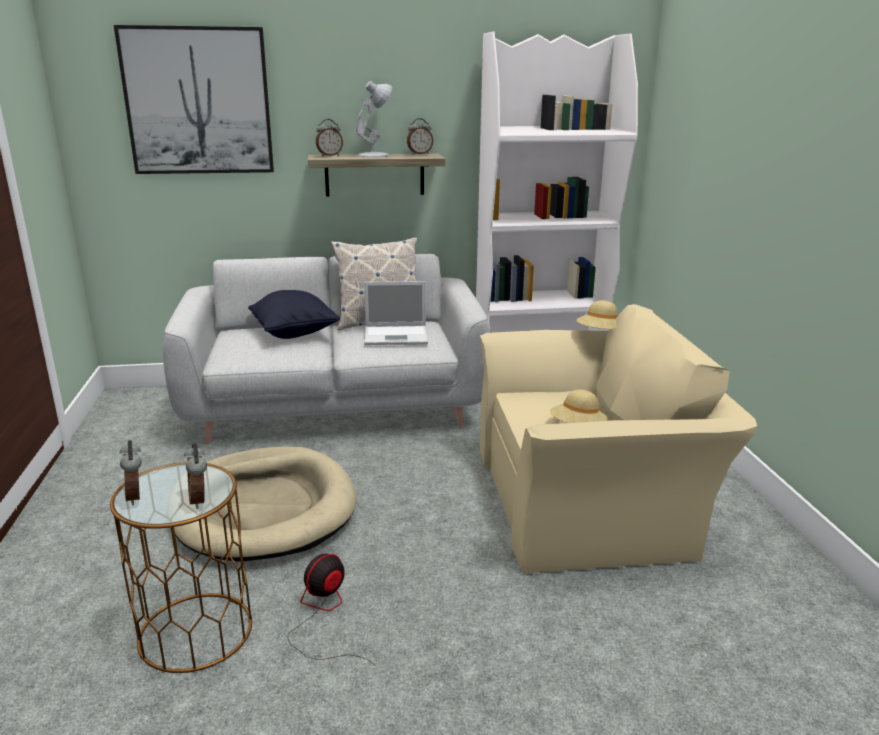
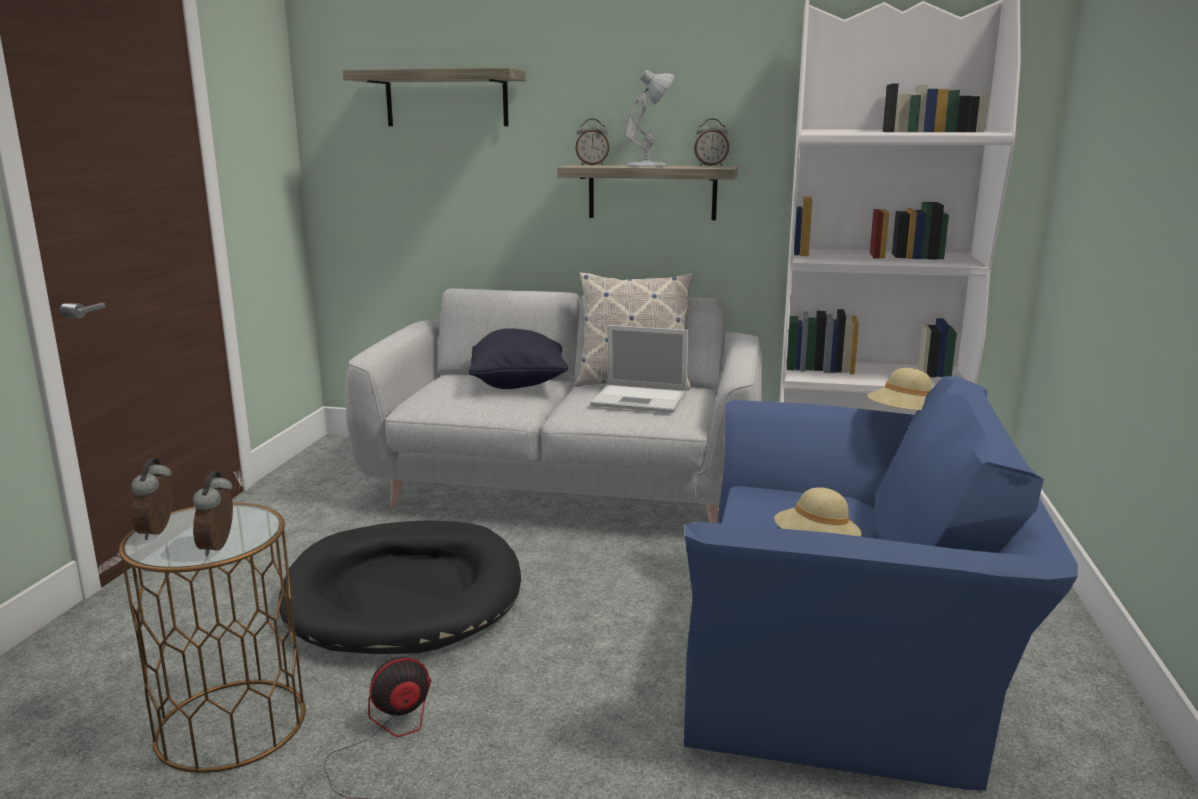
camera: 20 degrees right, 5 degrees down
picture [114,25,274,174] -> shelf [343,68,526,126]
beige dog bed [174,447,357,562] -> black dog bed [279,520,521,654]
beige armchair [480,304,757,573] -> blue armchair [684,376,1078,791]

